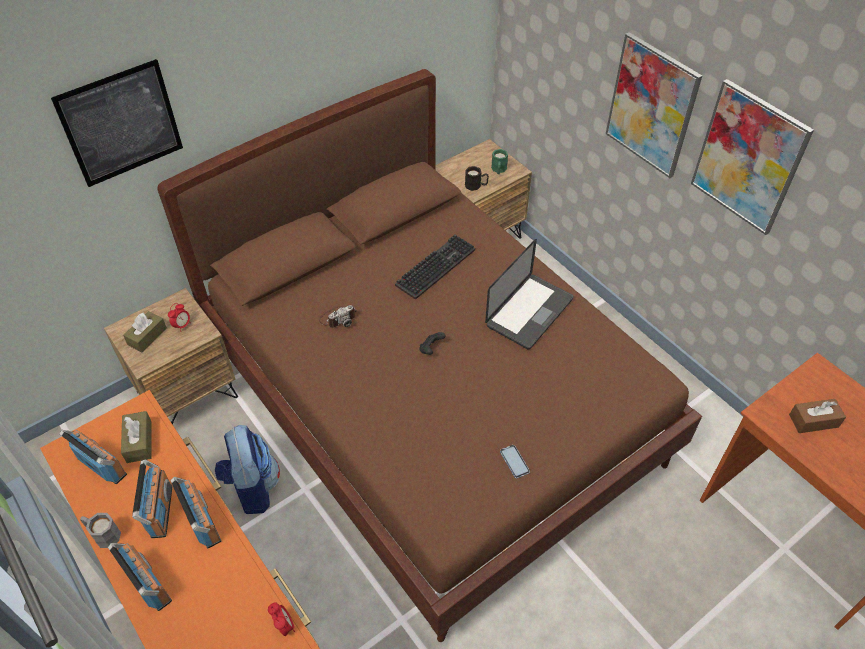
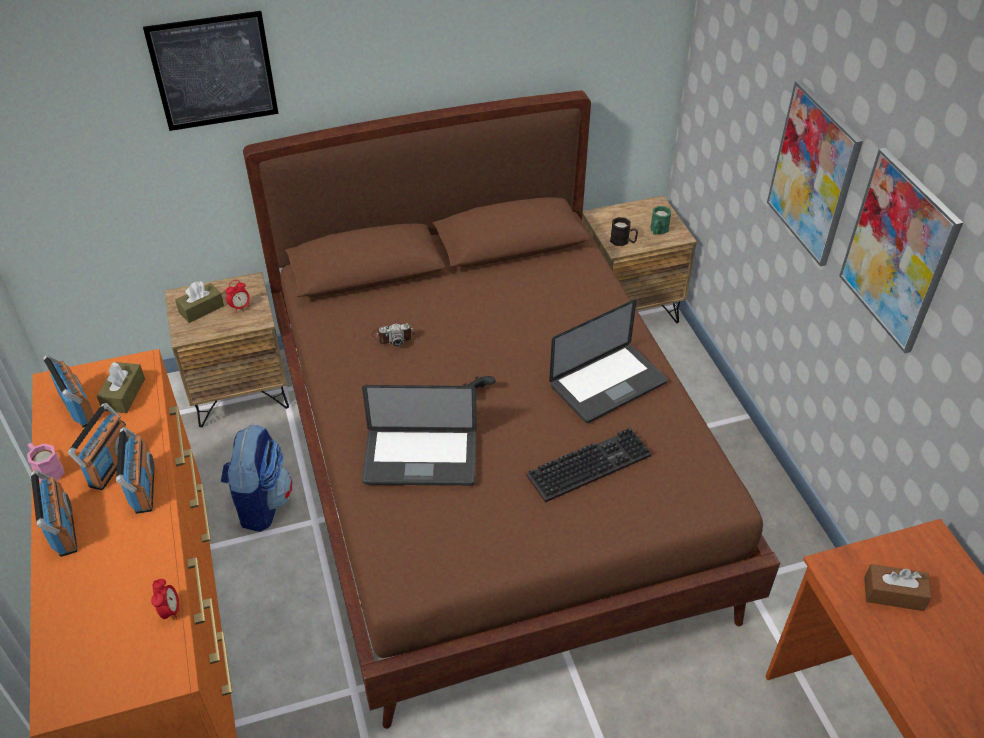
camera: 20 degrees right, 5 degrees down
grey mug [80,513,121,548] -> pink mug [27,443,64,482]
keyboard [395,234,475,300] -> keyboard moved to [527,428,651,503]
phone [500,445,530,478] -> none
none -> laptop [362,385,477,486]

